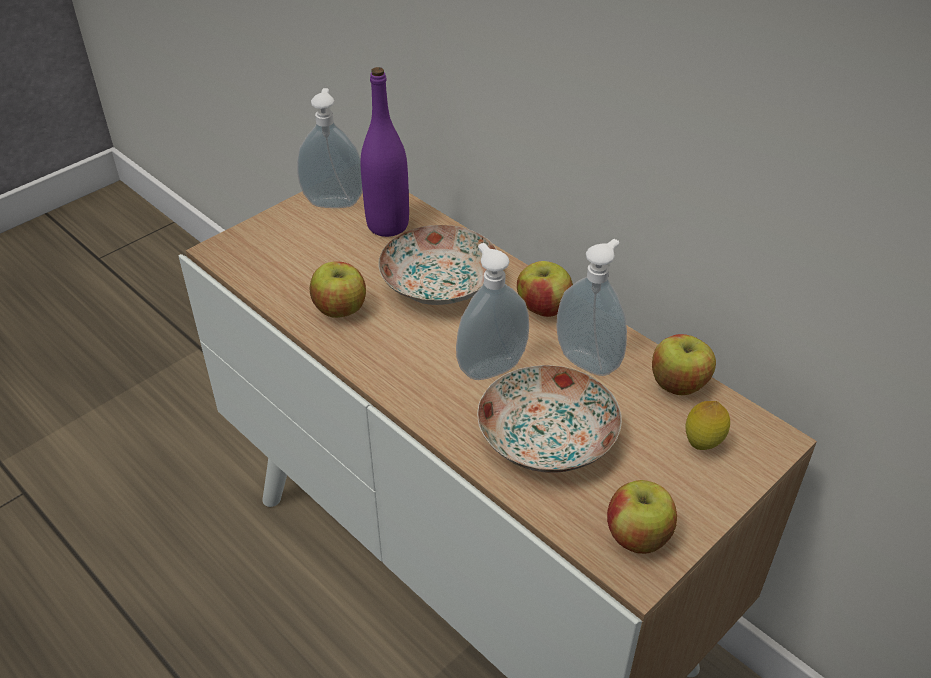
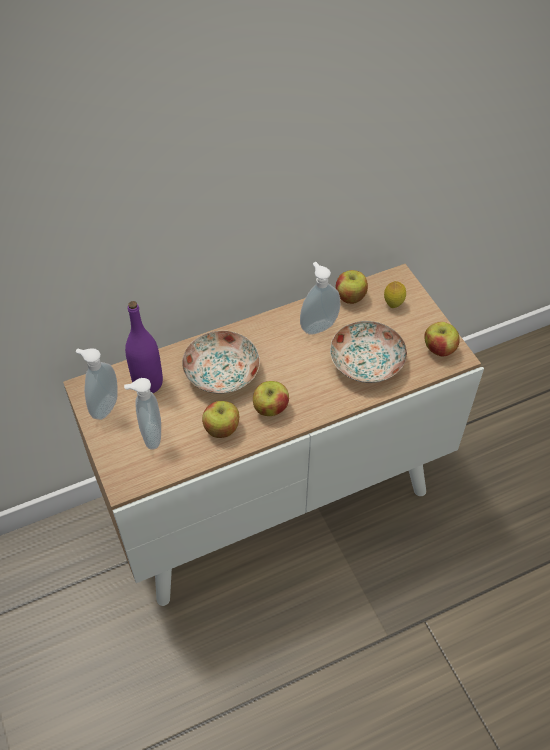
camera: 70 degrees left, 10 degrees up
soap dispenser [456,243,529,380] -> soap dispenser moved to [124,378,161,450]
apple [517,261,573,317] -> apple moved to [253,381,289,416]

